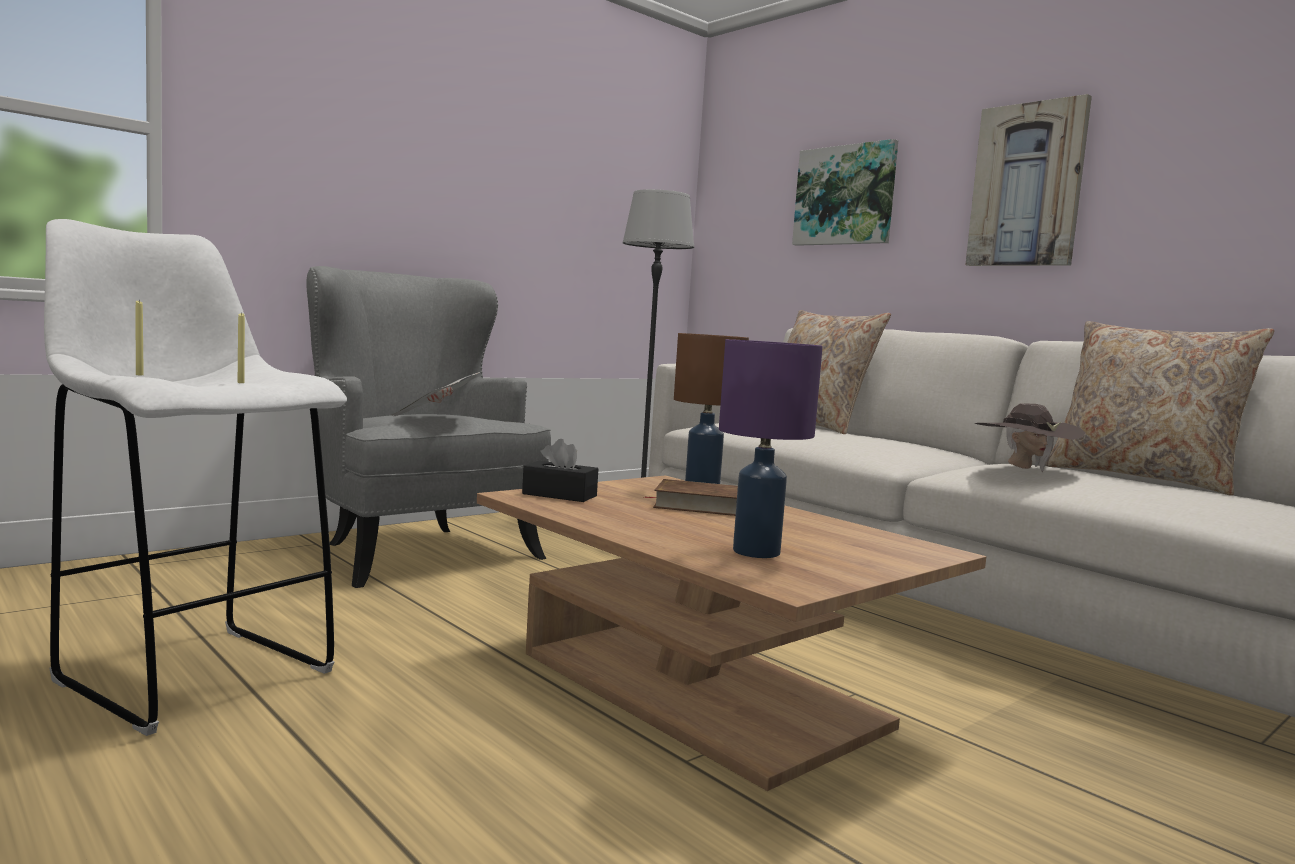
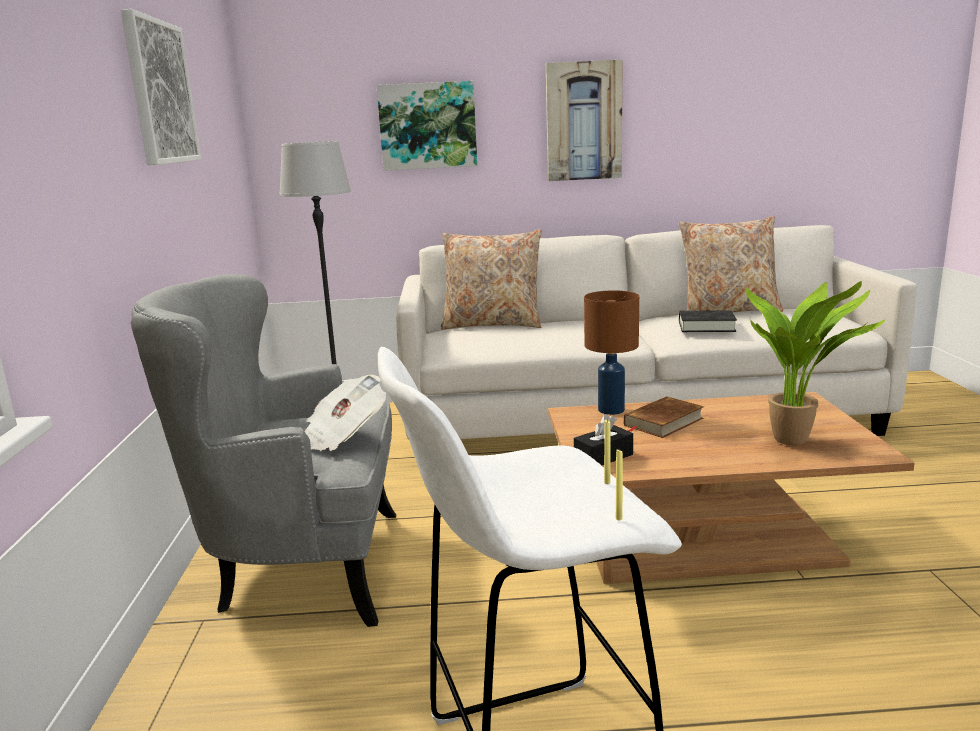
camera: 50 degrees left, 10 degrees up
purple table lamp [719,339,823,558] -> potted plant [745,281,885,446]
brown hat [974,403,1086,472] -> black book [679,310,737,332]
none -> picture [121,9,201,165]

